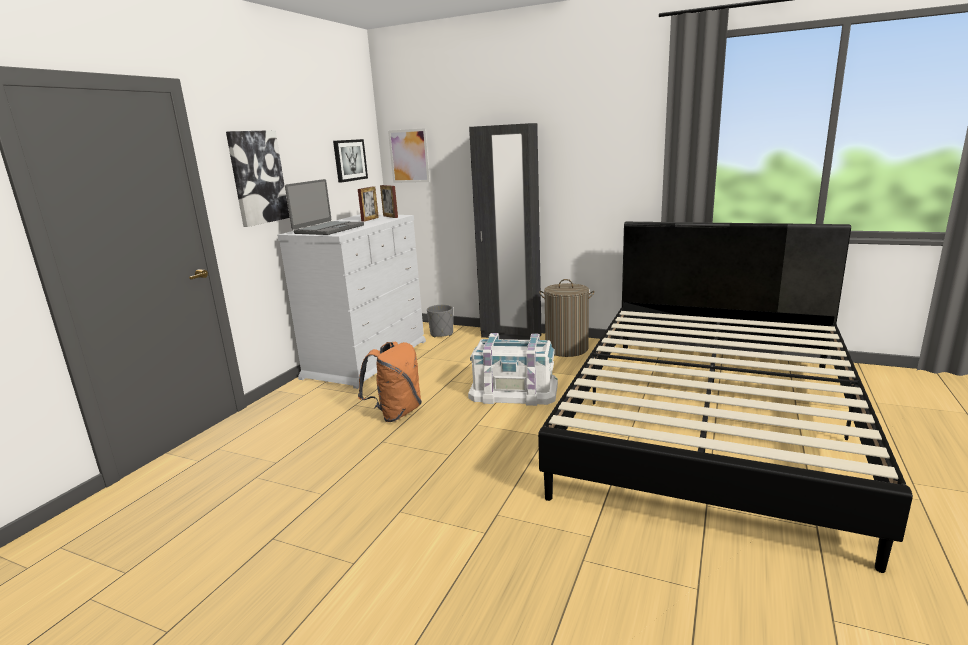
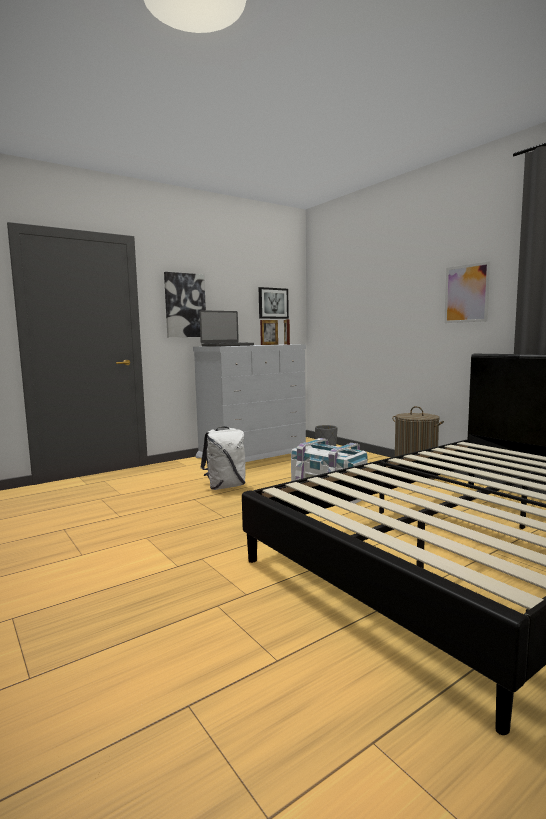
camera: 30 degrees right, 10 degrees down
orange backpack [358,342,422,422] -> white backpack [200,426,246,490]
picture [388,128,430,183] -> picture moved to [444,261,490,323]
black wardrobe [469,123,542,340] -> none

